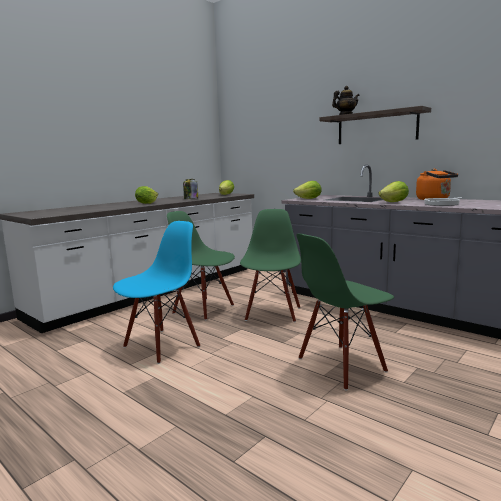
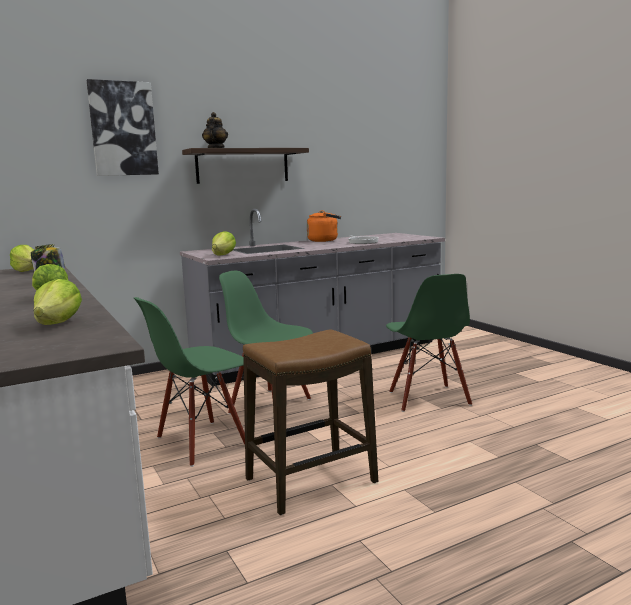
camera: 70 degrees left, 0 degrees up
blue chair [113,221,200,364] -> stool [243,329,378,515]
lettuce [378,181,409,202] -> lettuce moved to [34,279,82,325]
none -> picture [87,79,159,176]

